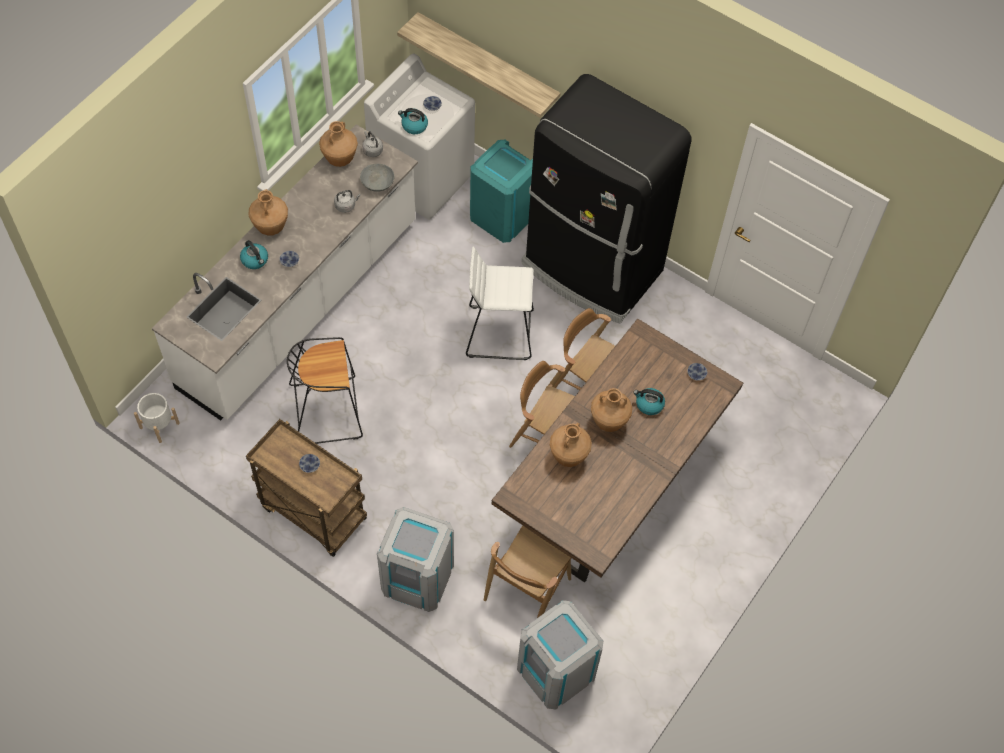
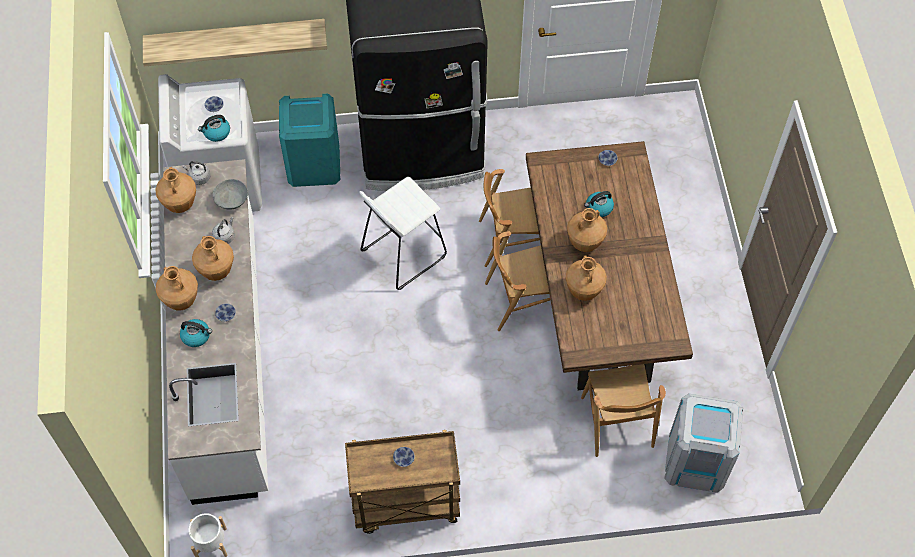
camera: 40 degrees left, 0 degrees up
black stool [287,337,363,444] -> none
grey trash can [377,507,454,612] -> none
none -> brown vase [192,236,234,281]

